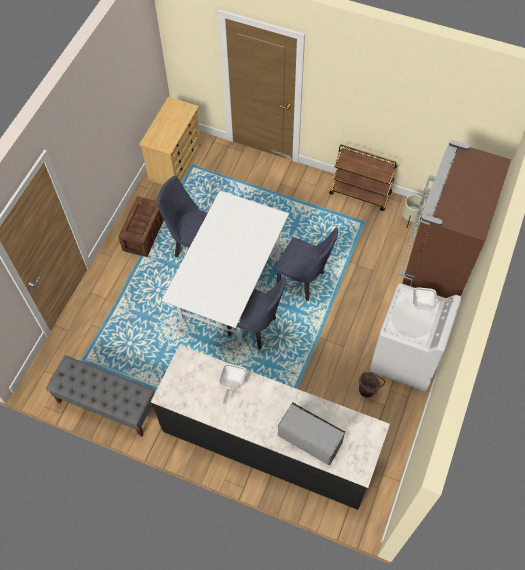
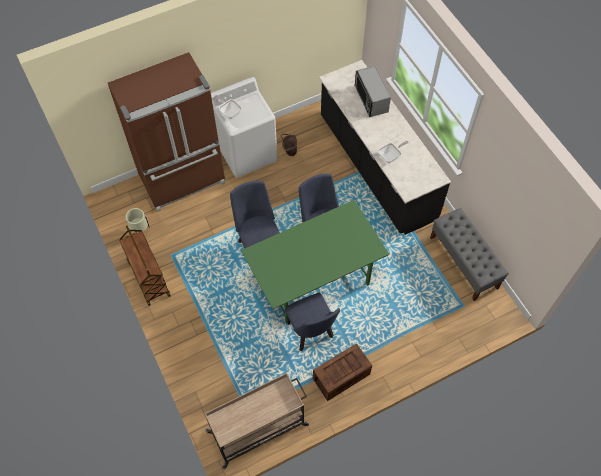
camera: 140 degrees left, 0 degrees up
beige dresser [139,97,201,185] -> beige cart [205,373,309,469]
white dining table [162,191,289,341] -> green dining table [241,200,389,324]

